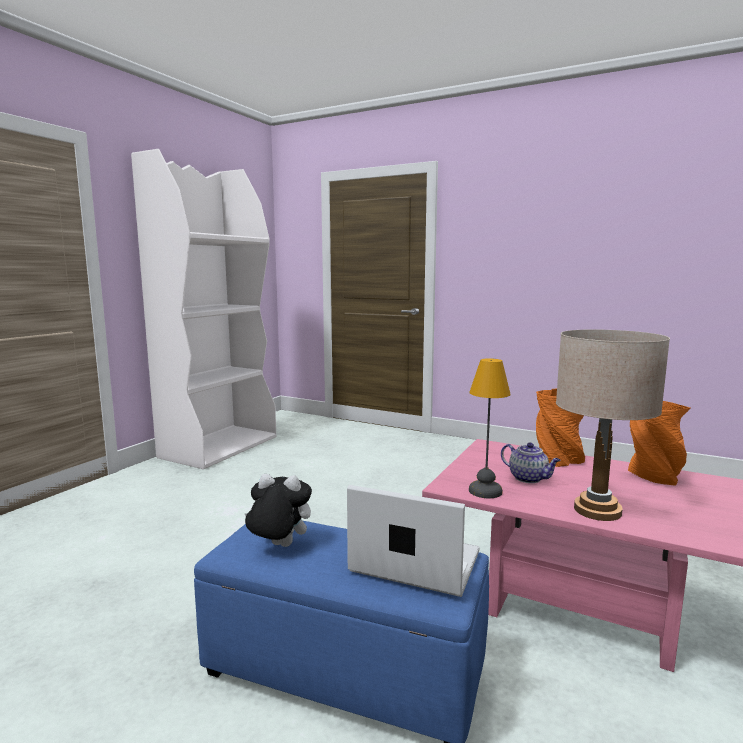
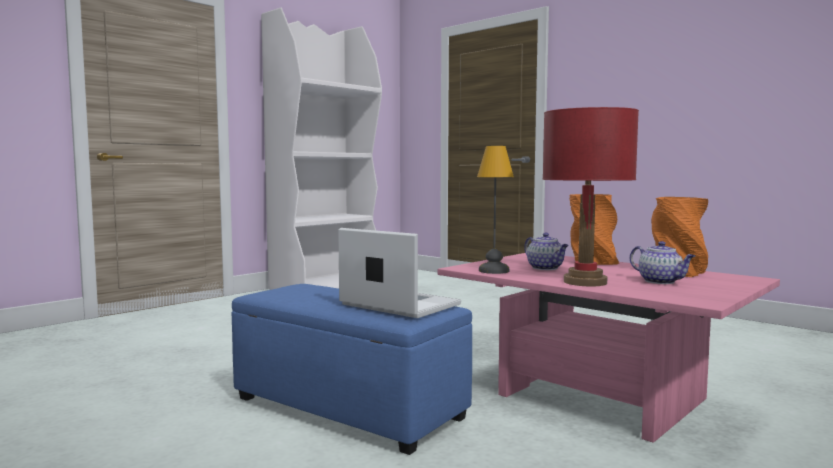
camera: 15 degrees right, 5 degrees down
plush toy [244,474,312,547] -> none
beige table lamp [556,329,670,521] -> red table lamp [542,107,639,286]
none -> teapot [630,241,695,284]

